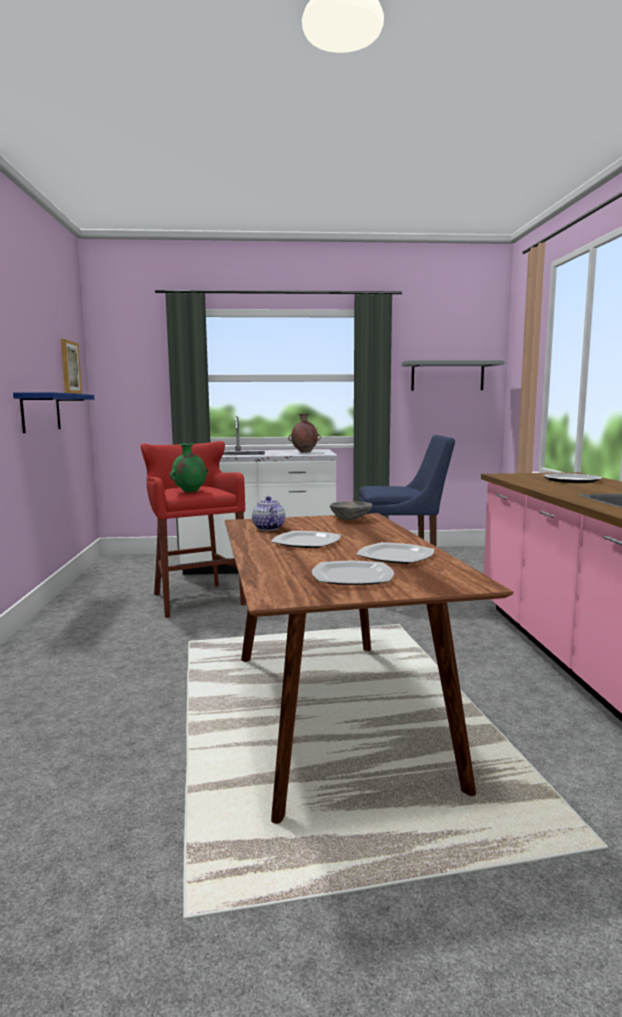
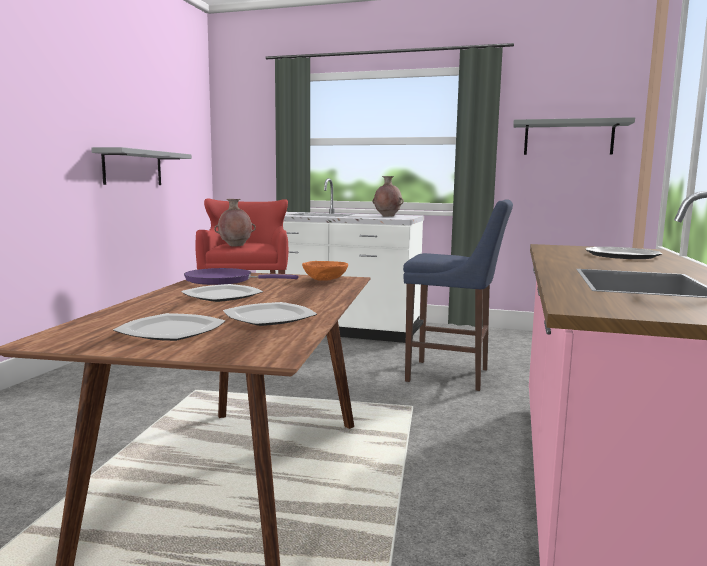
camera: 20 degrees right, 0 degrees up
blue shelf [13,392,94,433] -> grey shelf [91,147,192,185]
picture [61,339,82,394] -> none
green vase [170,443,208,492] -> brown vase [214,199,256,247]
teapot [252,496,285,531] -> purple frying pan [184,268,298,285]
grey bowl [330,501,372,520] -> orange bowl [302,261,349,281]

